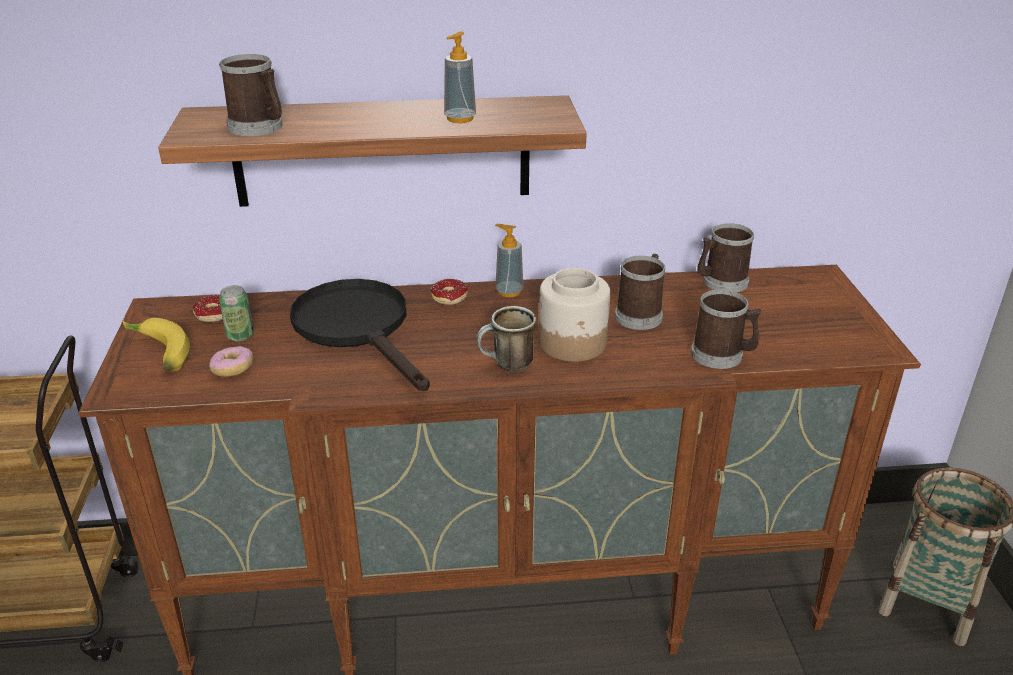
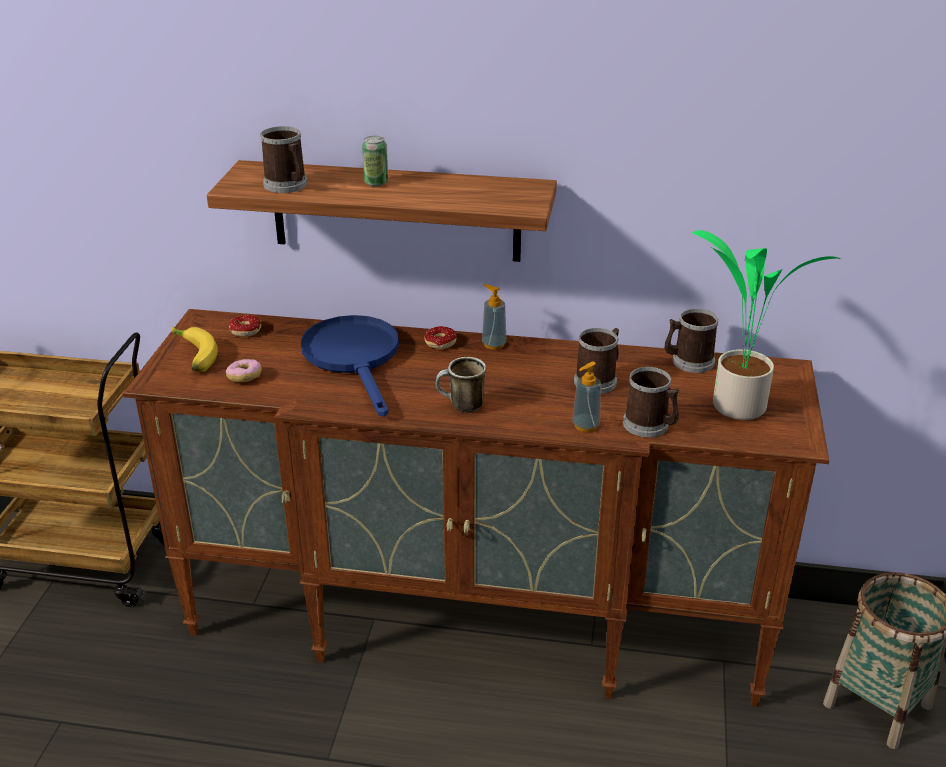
camera: 15 degrees right, 0 degrees up
can [219,285,254,341] -> can moved to [362,136,388,187]
black frying pan [290,279,430,391] -> blue frying pan [301,315,399,417]
soap dispenser [444,31,476,123] -> soap dispenser moved to [572,361,601,432]
jar [539,268,610,362] -> none
none -> potted plant [692,230,841,420]

